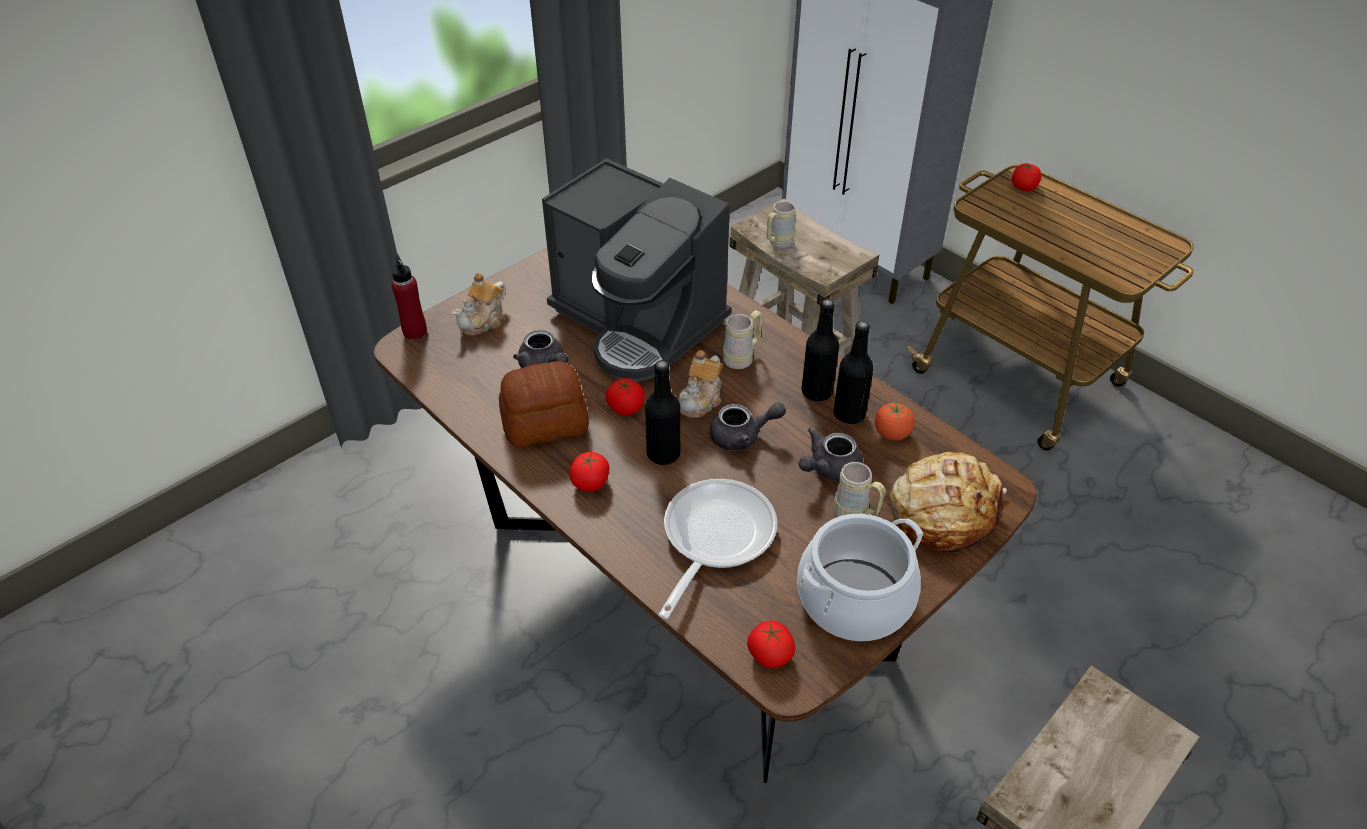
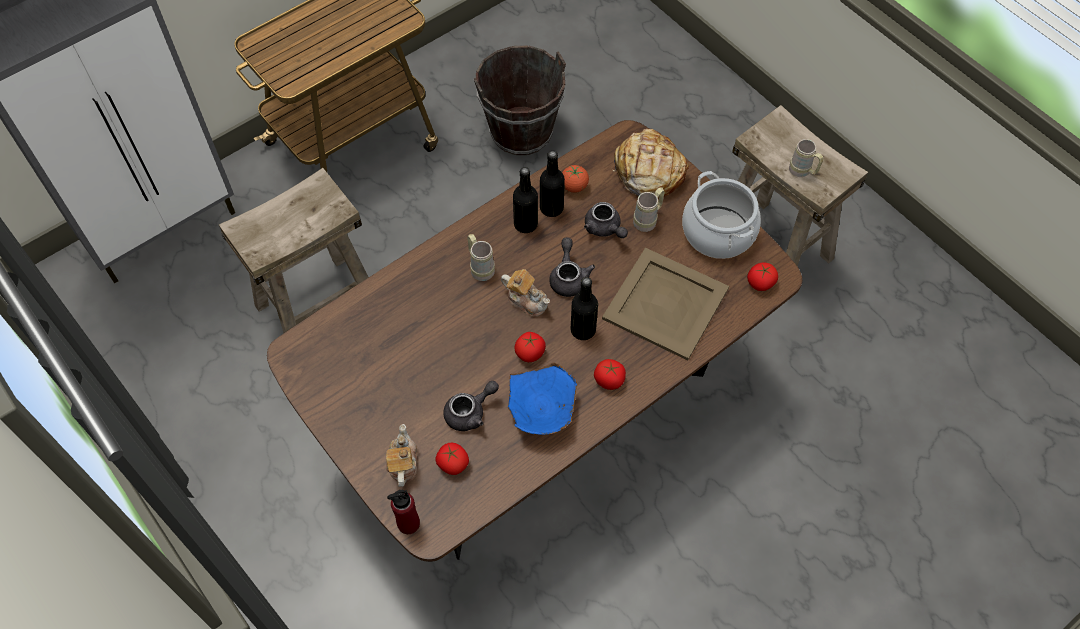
camera: 85 degrees left, 15 degrees up
teapot [452,273,506,336] -> teapot turned 135 degrees counterclockwise [386,424,417,487]
bread [499,361,589,448] -> blue bowl [508,363,577,435]
coffee machine [542,158,732,382] -> none
frying pan [658,479,777,619] -> beige tray [602,248,729,360]
beige mug [767,201,795,248] -> beige mug moved to [789,139,823,177]
tomato [1012,163,1041,191] -> tomato moved to [436,443,469,475]
none -> brown bucket [474,45,566,155]

